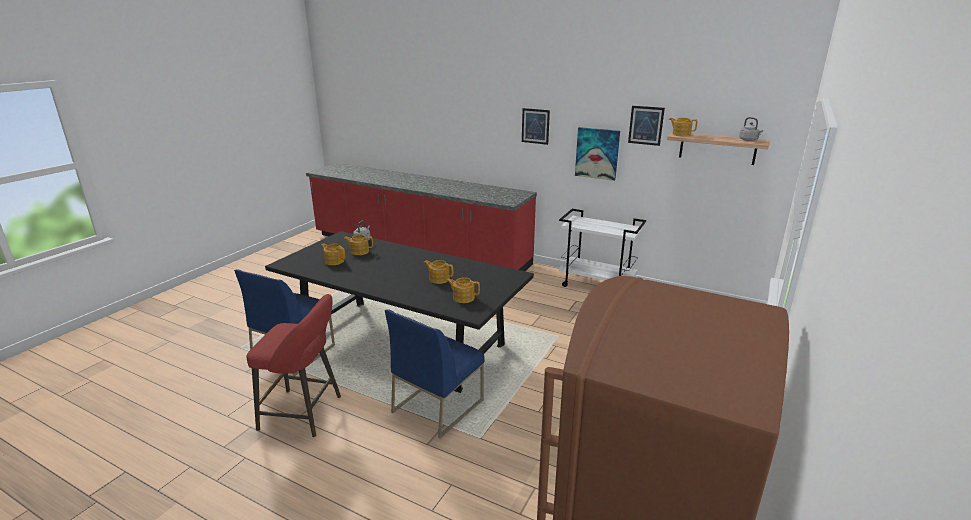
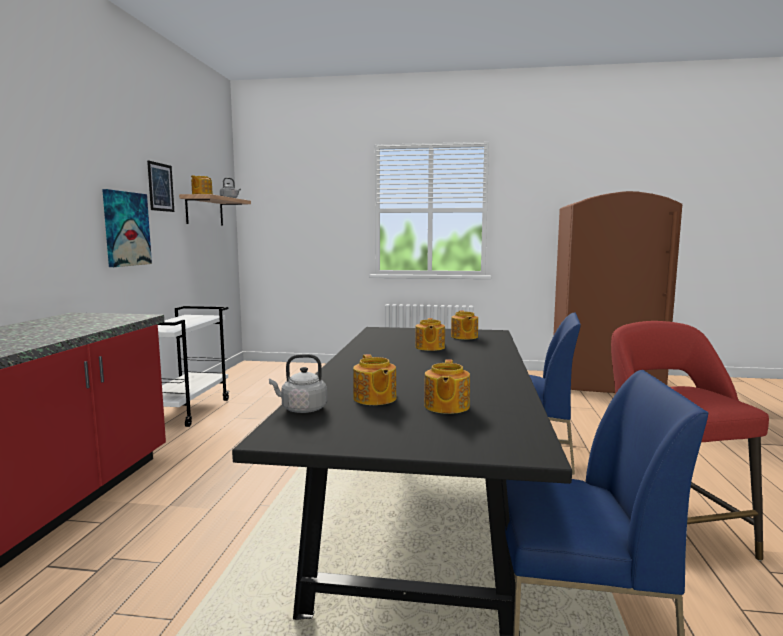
camera: 110 degrees left, 15 degrees down
picture [522,108,550,145] -> none

